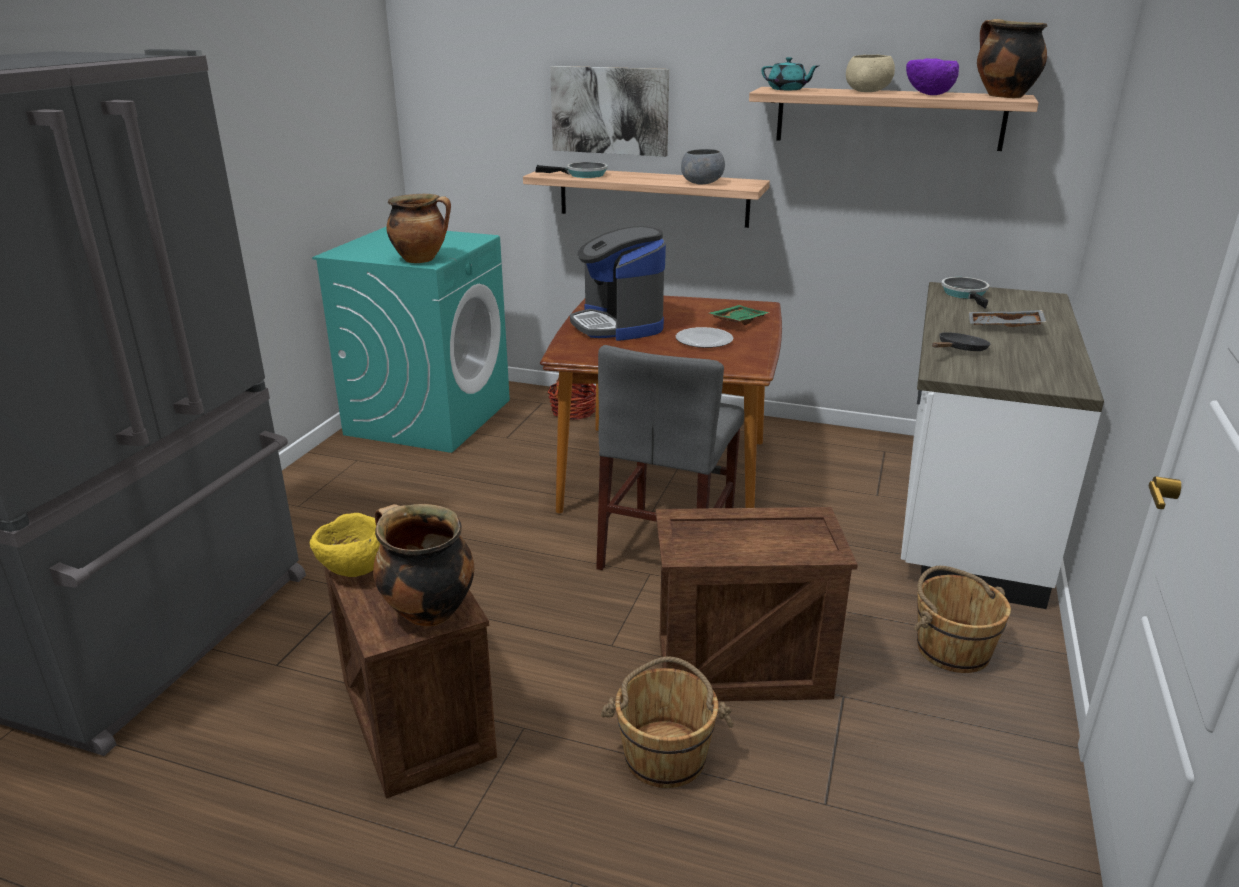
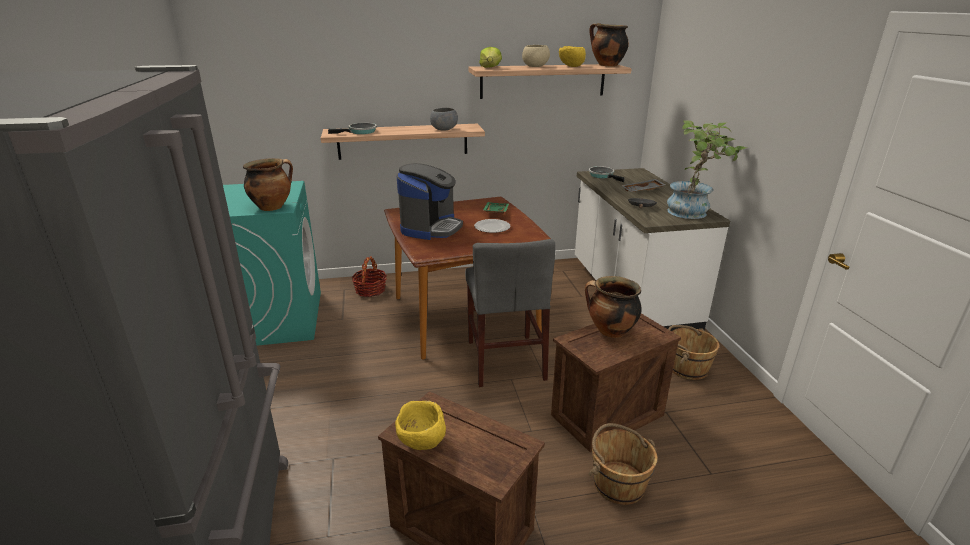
camera: 30 degrees left, 0 degrees up
cooking pot [373,504,474,626] -> cooking pot moved to [585,276,642,338]
picture [550,66,669,157] -> none
coffee machine [570,226,666,341] -> coffee machine turned 105 degrees counterclockwise [397,163,463,240]
turquoise teapot [761,57,818,90] -> lettuce [479,47,502,68]
purple bowl [906,58,959,95] -> yellow bowl [559,46,586,67]
none -> potted plant [667,120,746,219]

